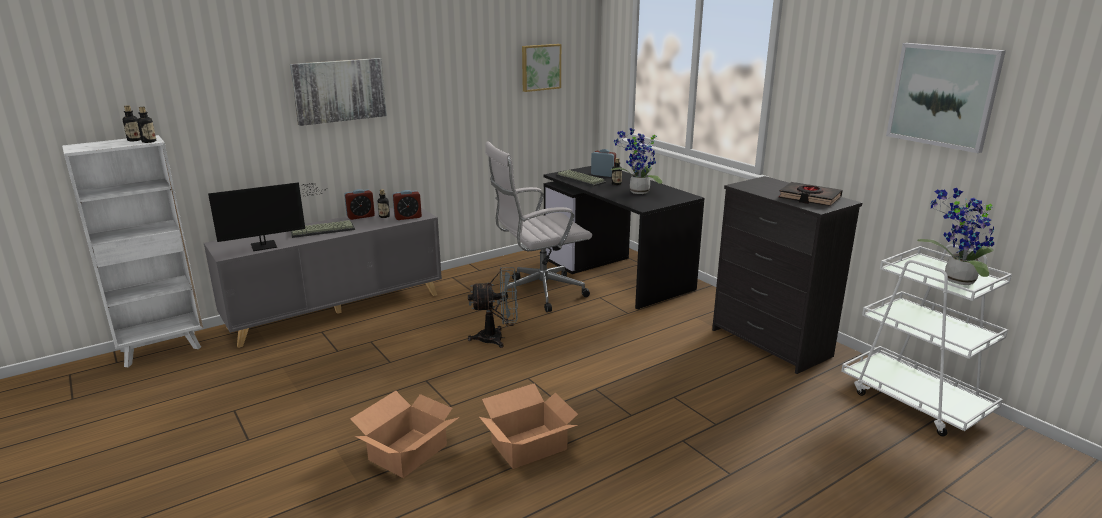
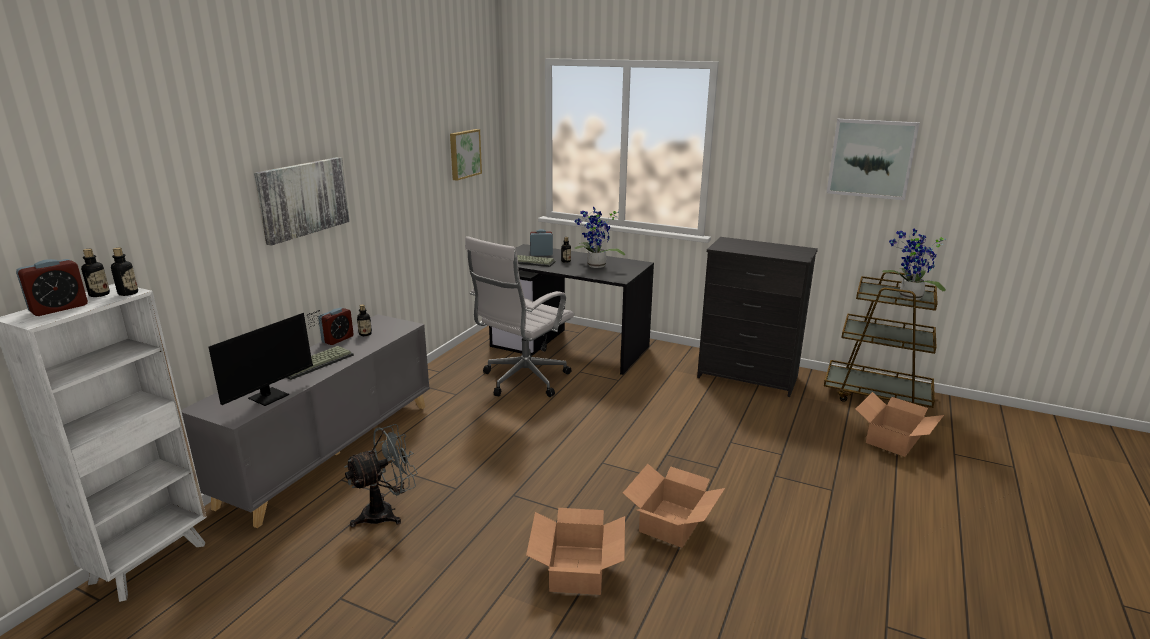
camera: 30 degrees left, 0 degrees up
alarm clock [392,190,422,220] -> alarm clock moved to [16,259,88,316]
grey fan [468,267,518,348] -> grey fan moved to [345,424,417,527]
black book [779,182,843,206] -> none
white cart [841,244,1012,437] -> brown cart [824,272,938,408]
none -> cardboard box [856,392,944,457]

